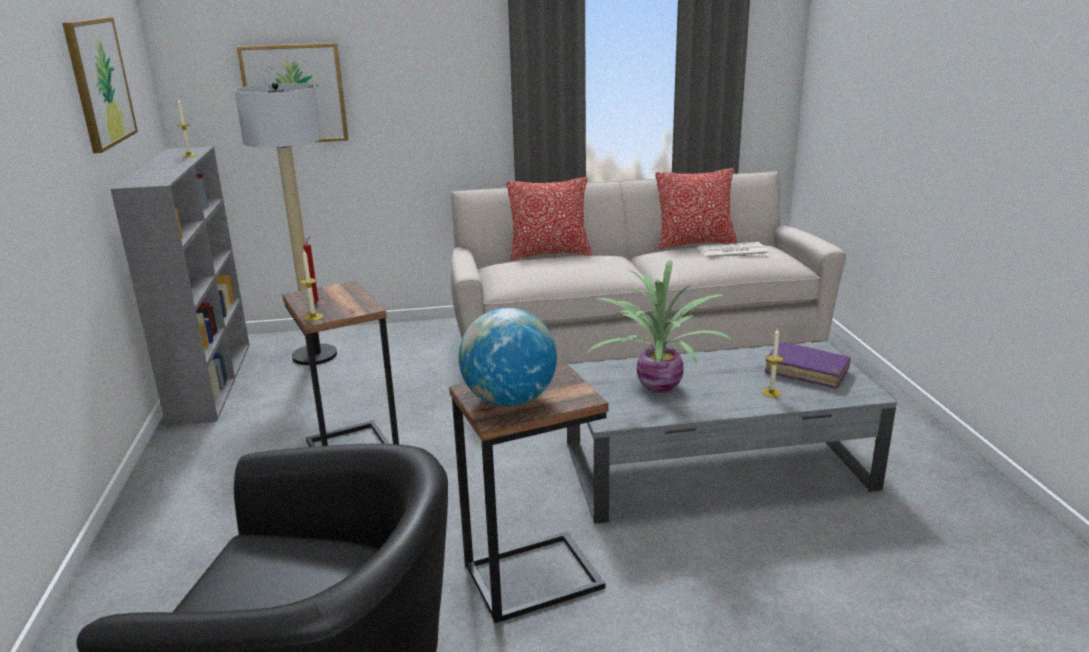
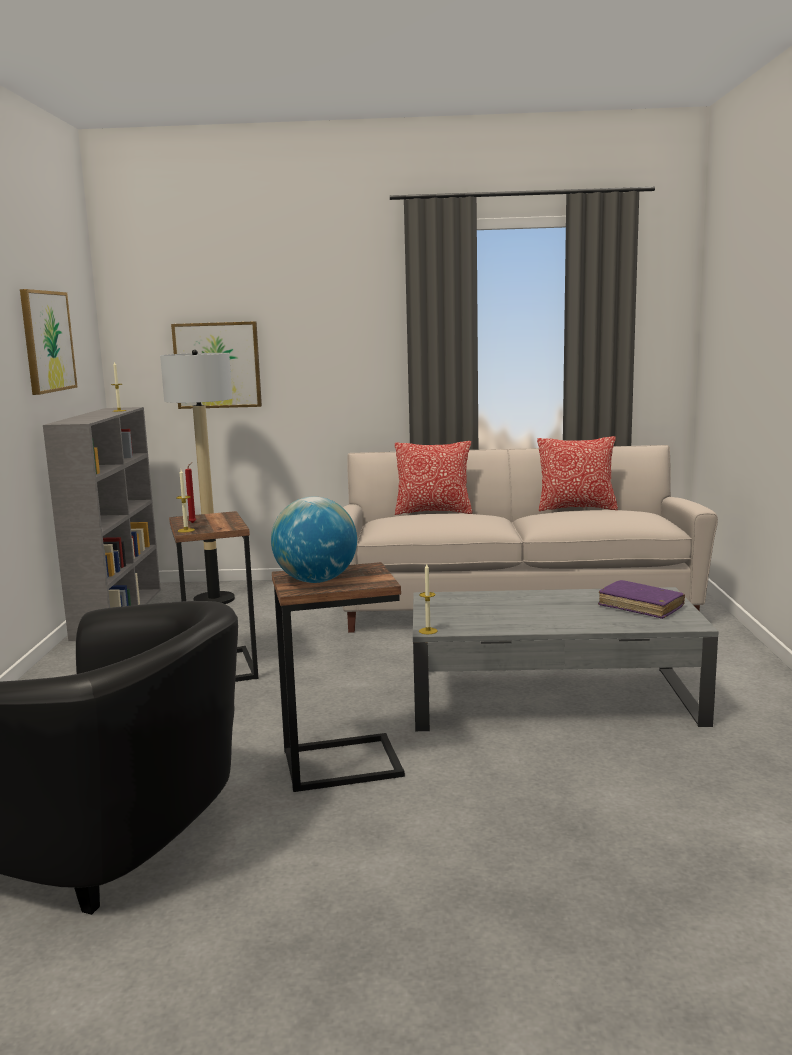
camera: 10 degrees right, 10 degrees down
potted plant [587,260,734,393] -> none
newspaper [698,242,769,259] -> none
candle [762,328,783,398] -> candle moved to [419,564,438,634]

